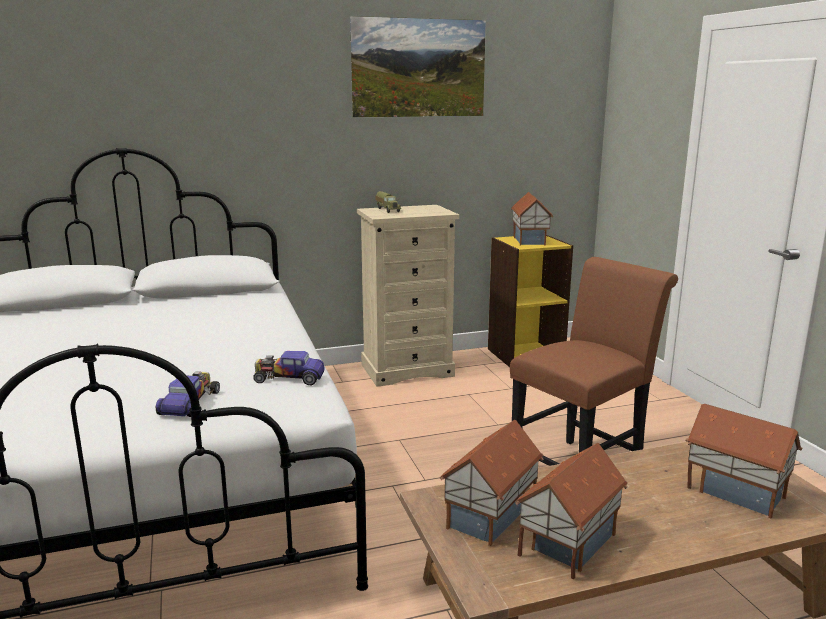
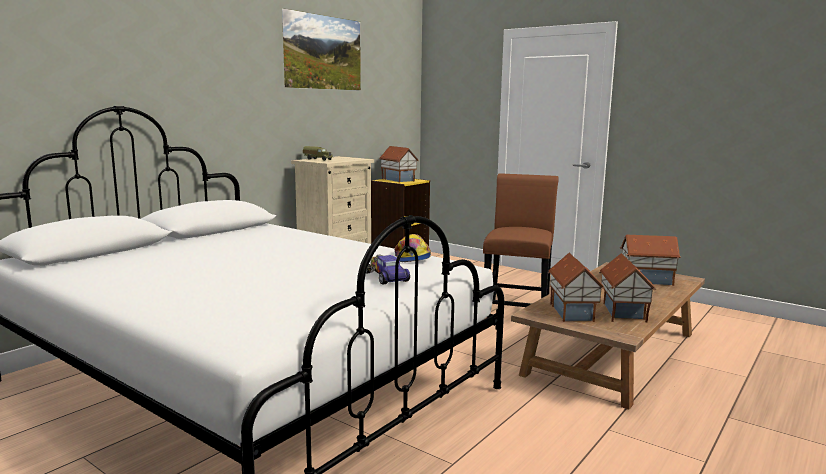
camera: 35 degrees left, 5 degrees down
toy car [253,351,324,385] -> cap [395,234,431,262]

